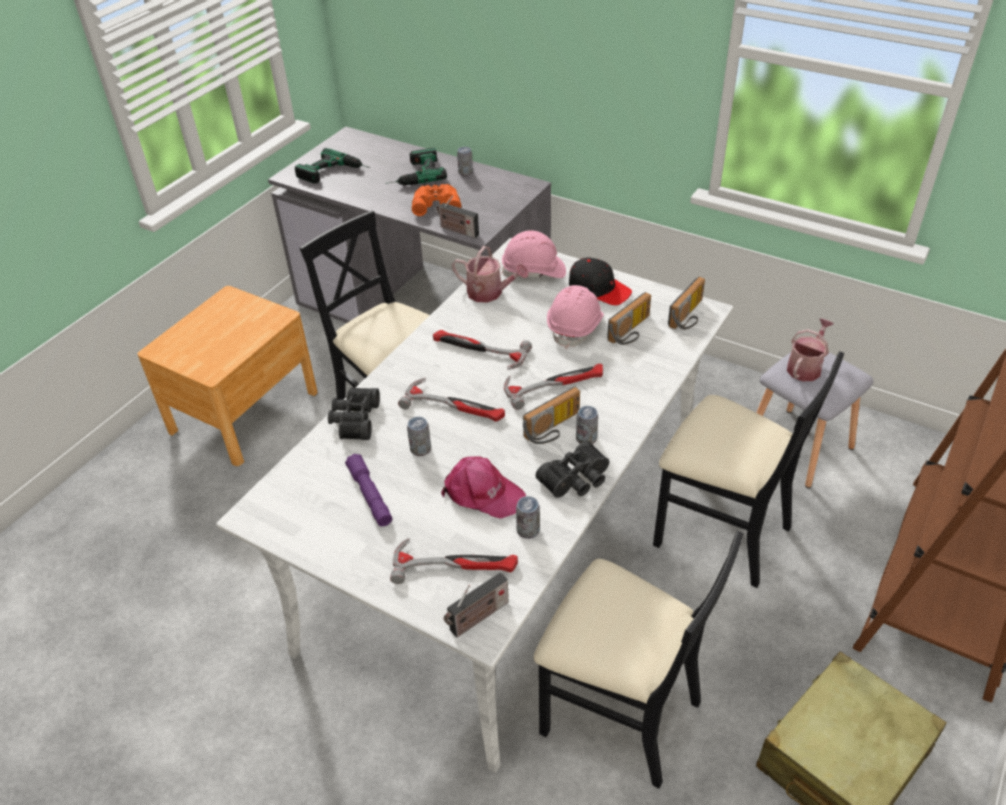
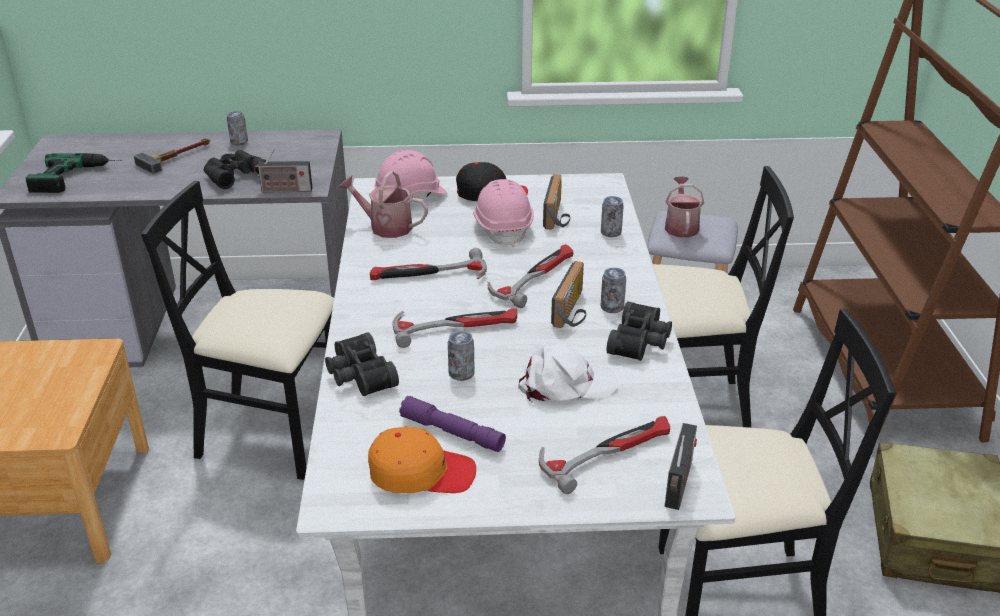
camera: 35 degrees left, 10 degrees down
power drill [386,147,447,185] -> hammer [134,138,210,174]
orange binoculars [412,184,461,216] -> black binoculars [204,150,267,189]
pink cap [441,456,526,519] -> white cap [518,343,618,403]
watering can [452,246,529,303] -> watering can turned 150 degrees counterclockwise [338,171,428,238]
can [516,496,540,539] -> can moved to [601,196,624,237]
radio [668,277,705,330] -> none
none -> orange cap [368,427,476,493]

